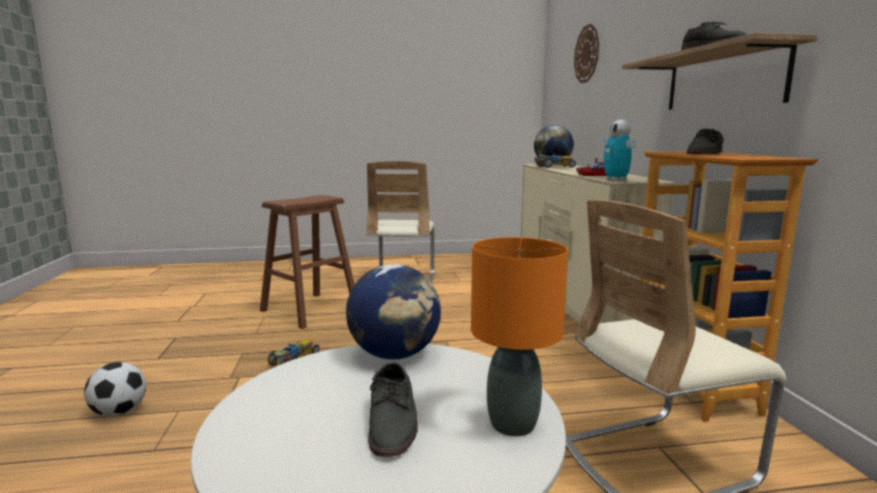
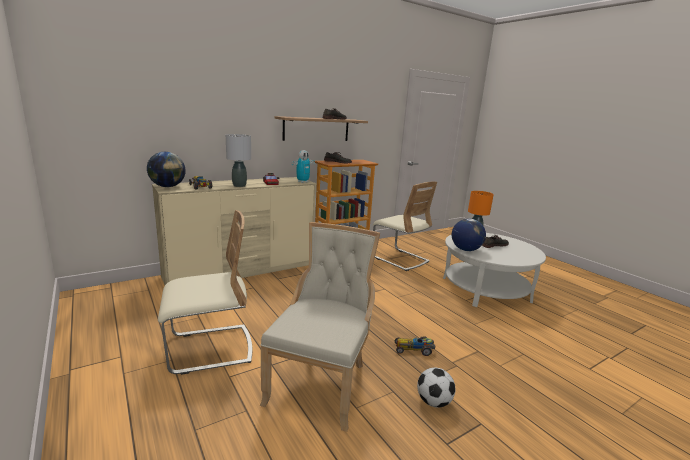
camera: 115 degrees left, 5 degrees up
football [84,362,146,416] -> football moved to [417,367,455,408]
brown stool [260,195,355,329] -> beige chair [260,222,380,432]
wall clock [574,24,599,83] -> none
none -> grey table lamp [226,134,251,187]

